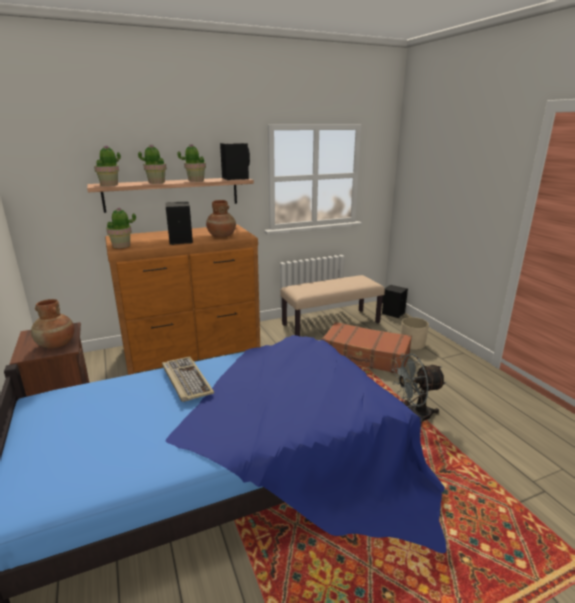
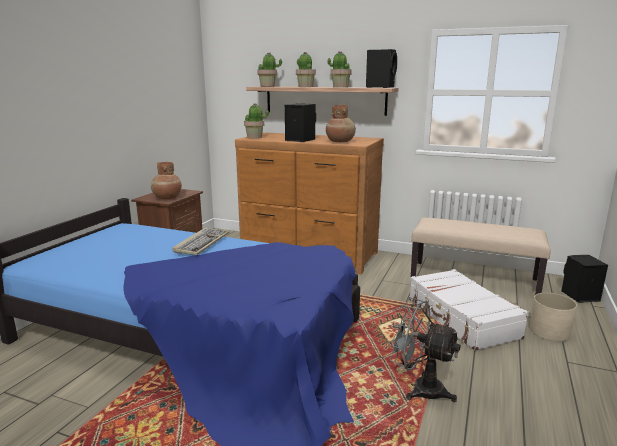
camera: 45 degrees right, 5 degrees down
brown suitcase [321,322,412,374] -> white suitcase [409,269,529,351]

